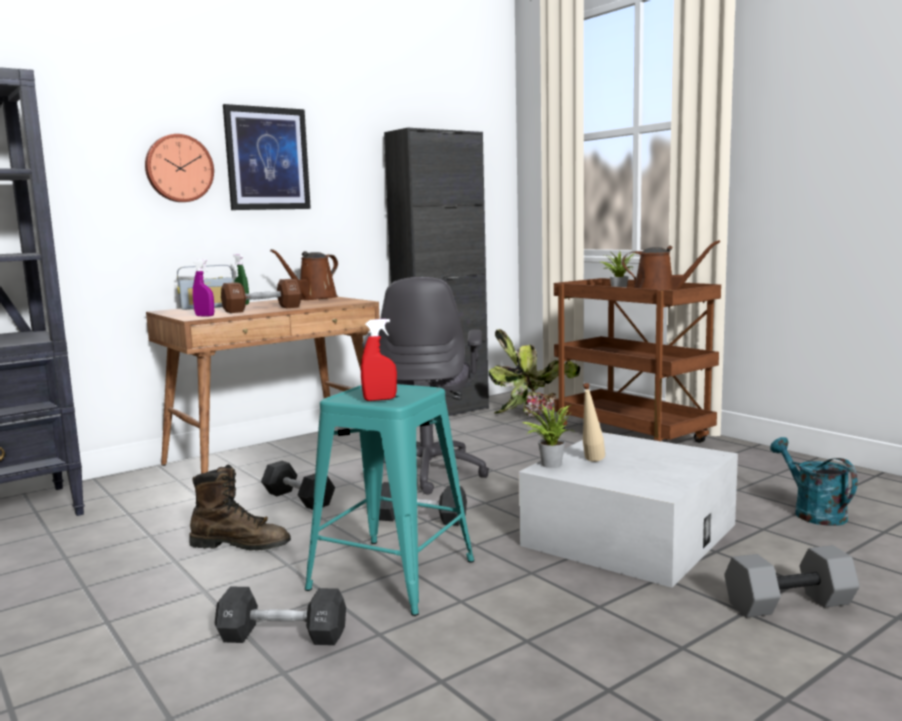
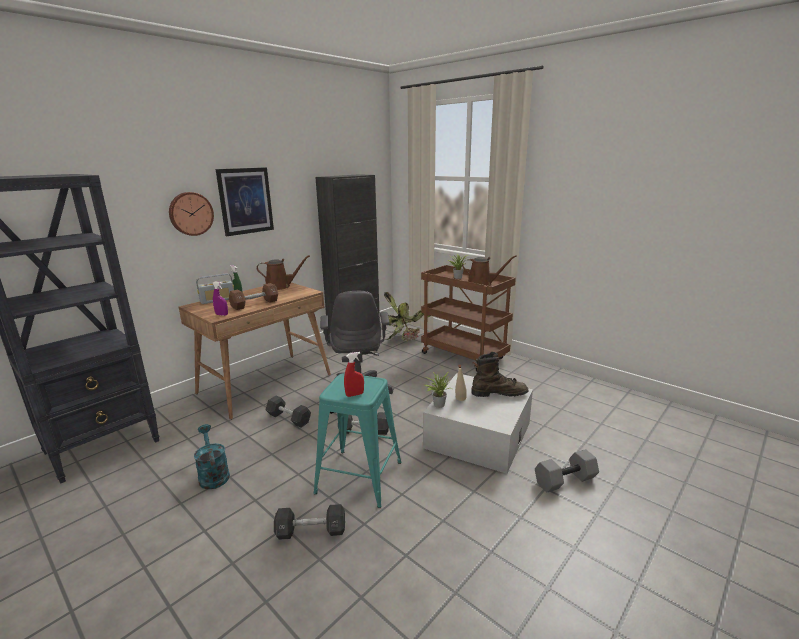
camera: 10 degrees left, 10 degrees up
brown boot [189,464,291,551] -> brown boot moved to [471,352,528,397]
brown watering can [270,249,338,300] -> brown watering can turned 120 degrees counterclockwise [256,255,310,290]
turquoise watering can [770,437,858,526] -> turquoise watering can moved to [194,424,230,489]

